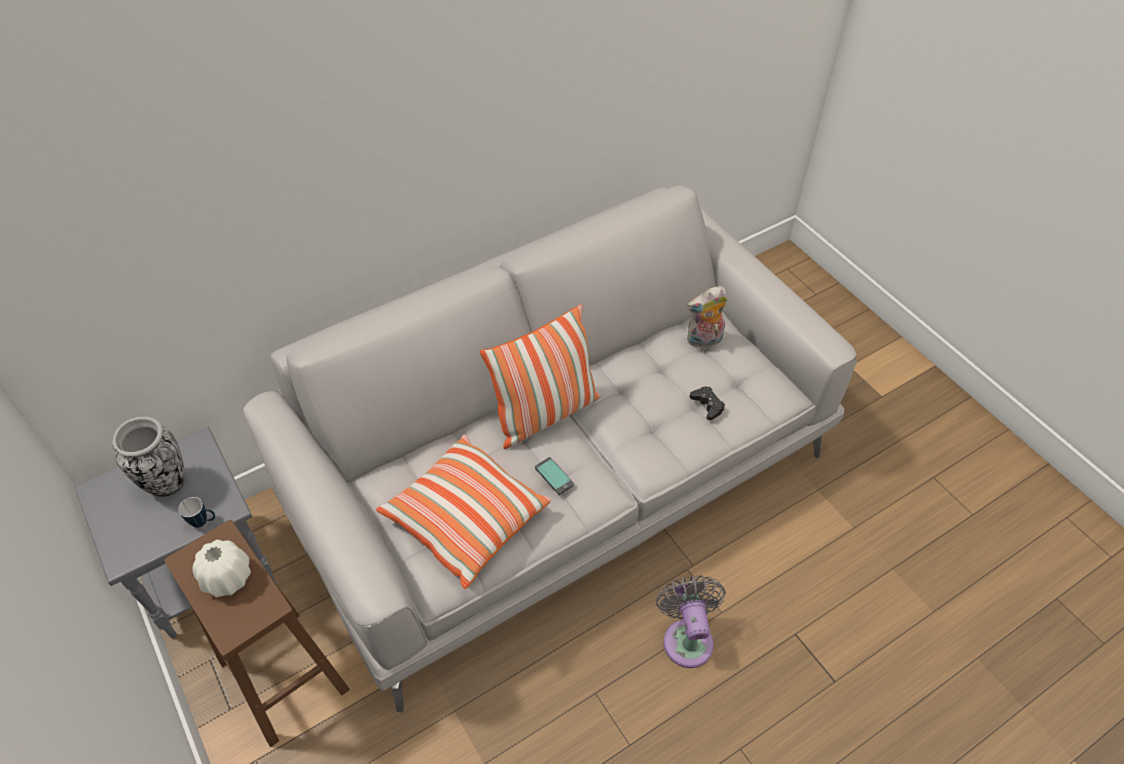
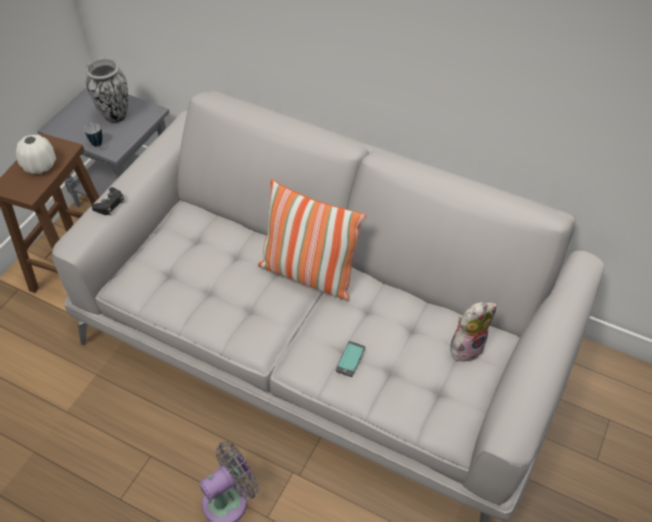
camera: 60 degrees right, 0 degrees up
pillow [376,434,551,589] -> none
phone [535,457,574,495] -> phone moved to [336,341,365,377]
plush toy [687,286,728,348] -> plush toy turned 105 degrees clockwise [450,302,497,364]
black game controller [690,386,725,420] -> black game controller moved to [91,187,125,216]

